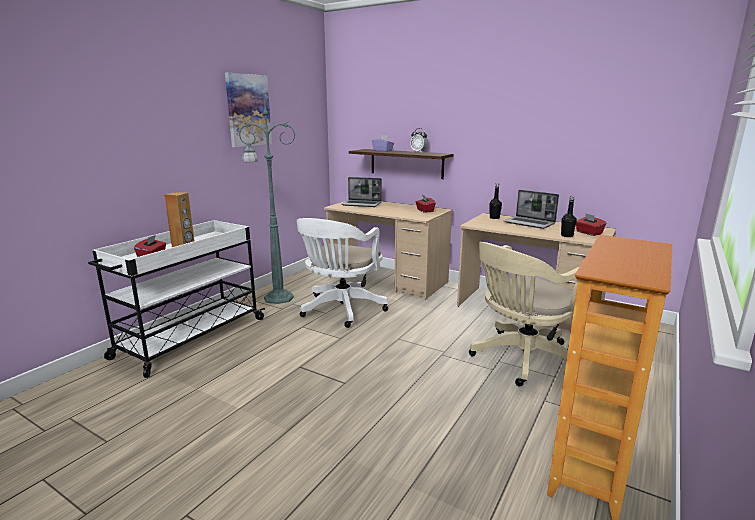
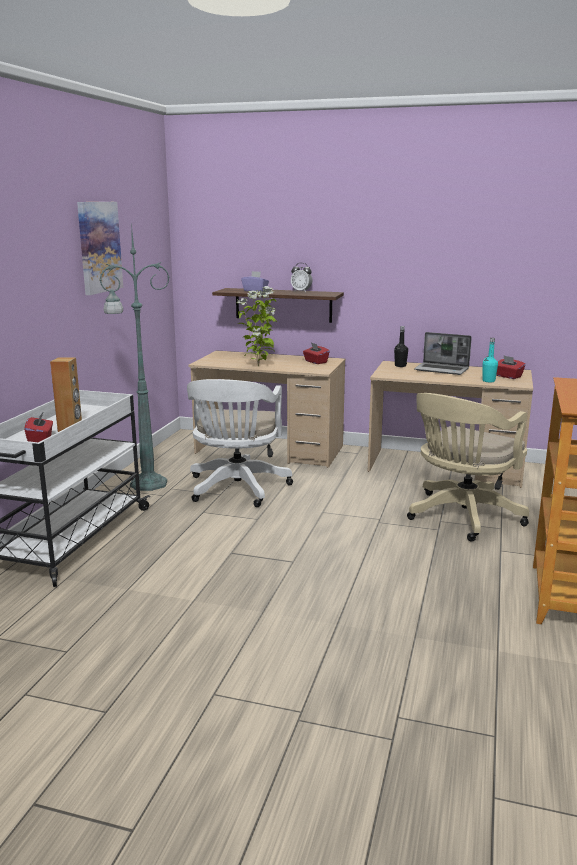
camera: 15 degrees left, 0 degrees up
laptop [341,177,382,207] -> none
black bottle [561,196,577,237] -> turquoise bottle [482,338,498,382]
none -> potted plant [236,286,277,367]

